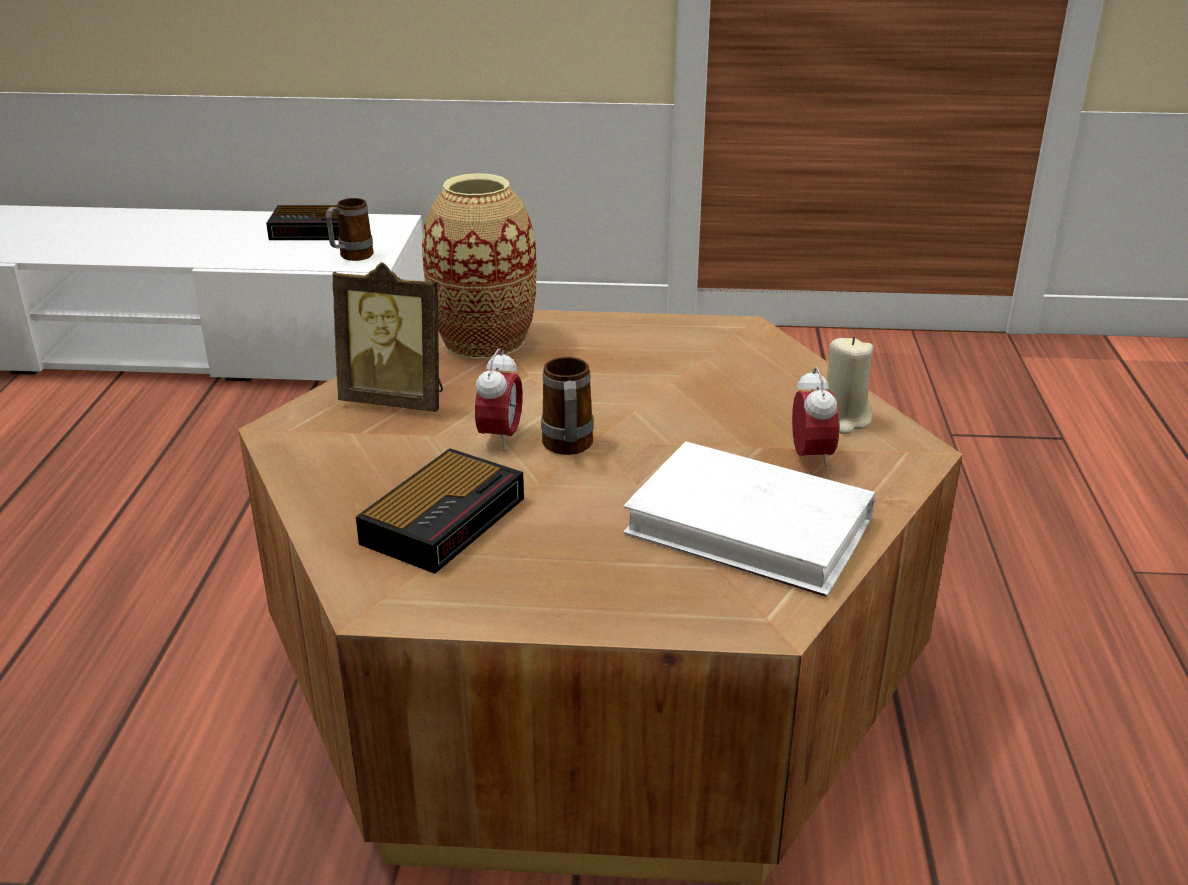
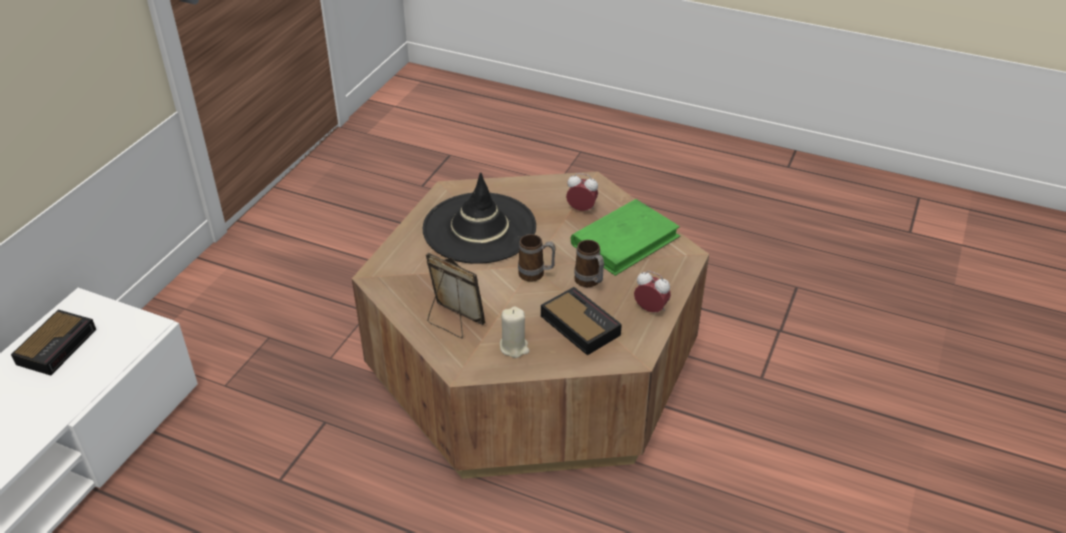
camera: 70 degrees left, 10 degrees up
mug [326,198,374,261] -> mug moved to [574,240,604,287]
picture frame [332,262,443,412] -> picture frame turned 90 degrees counterclockwise [426,253,485,338]
vase [422,173,537,359] -> none
alarm clock [475,348,523,451] -> alarm clock moved to [634,271,671,313]
white book [623,442,875,597] -> green book [571,199,680,276]
beige candle [826,337,874,434] -> beige candle moved to [500,307,530,358]
none -> black hat [423,172,536,264]

